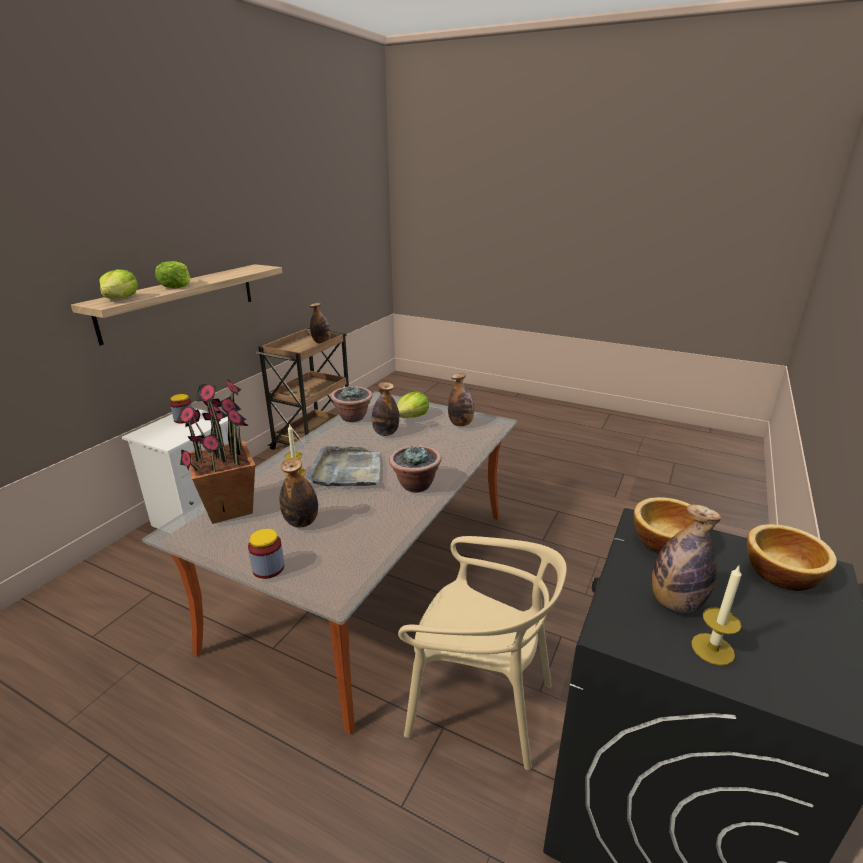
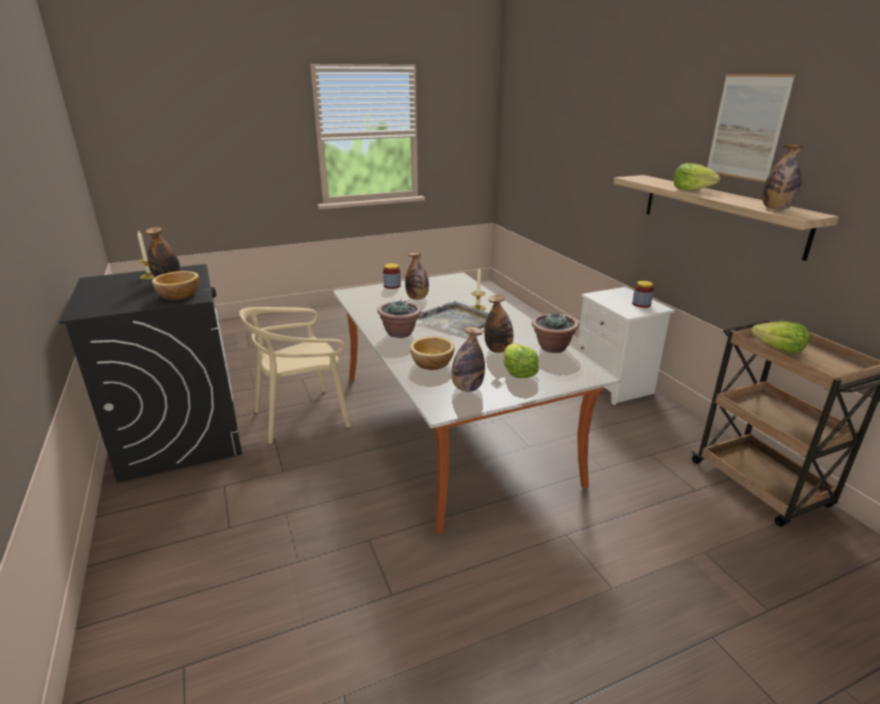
camera: 130 degrees right, 0 degrees up
lettuce [100,269,138,299] -> lettuce moved to [751,321,810,353]
potted plant [177,379,255,524] -> none
bottle [310,303,331,344] -> bottle moved to [762,145,803,209]
bowl [747,524,837,591] -> bowl moved to [410,337,454,370]
none -> picture [707,74,796,183]

